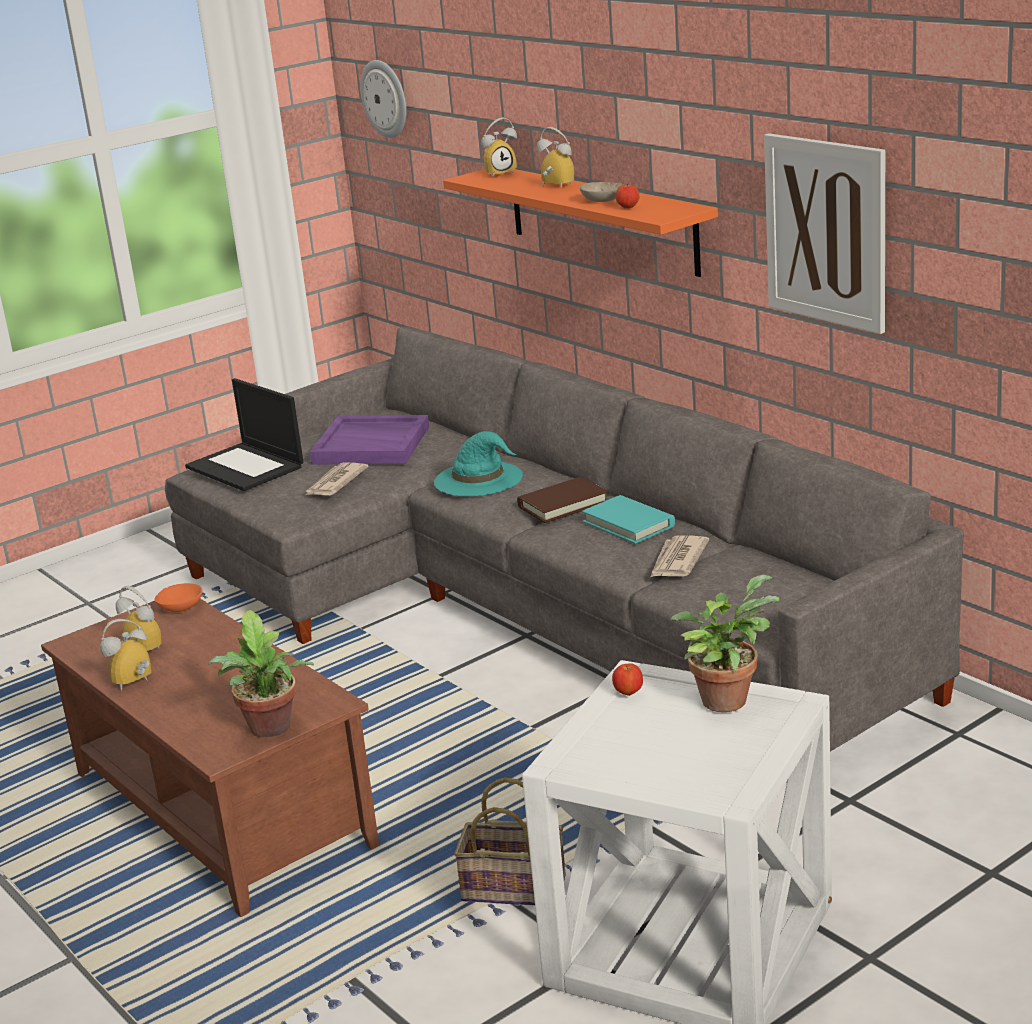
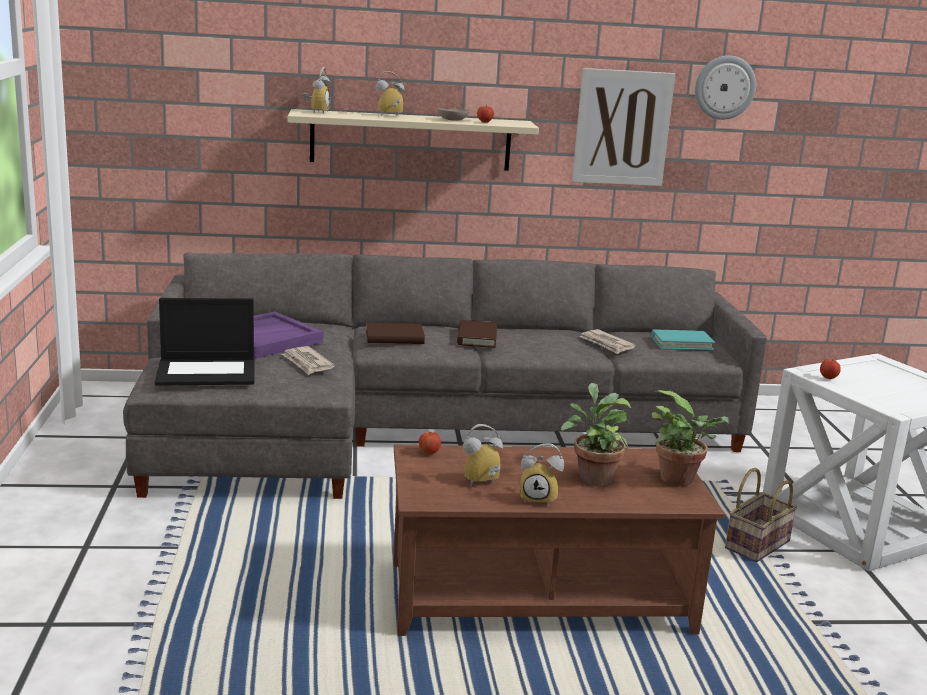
camera: 60 degrees left, 5 degrees down
alarm clock [100,619,152,691] -> alarm clock turned 75 degrees counterclockwise [520,443,564,506]
orange bowl [155,583,202,612] -> apple [419,431,441,454]
wall clock [360,60,406,138] -> wall clock moved to [695,55,756,120]
turquoise hat [434,431,523,496] -> brown book [366,323,425,344]
orange shelf [443,169,718,277] -> beige shelf [288,109,539,171]
turquoise book [582,495,675,544] -> turquoise book moved to [651,329,715,350]
potted plant [670,574,779,712] -> potted plant moved to [561,383,631,486]

